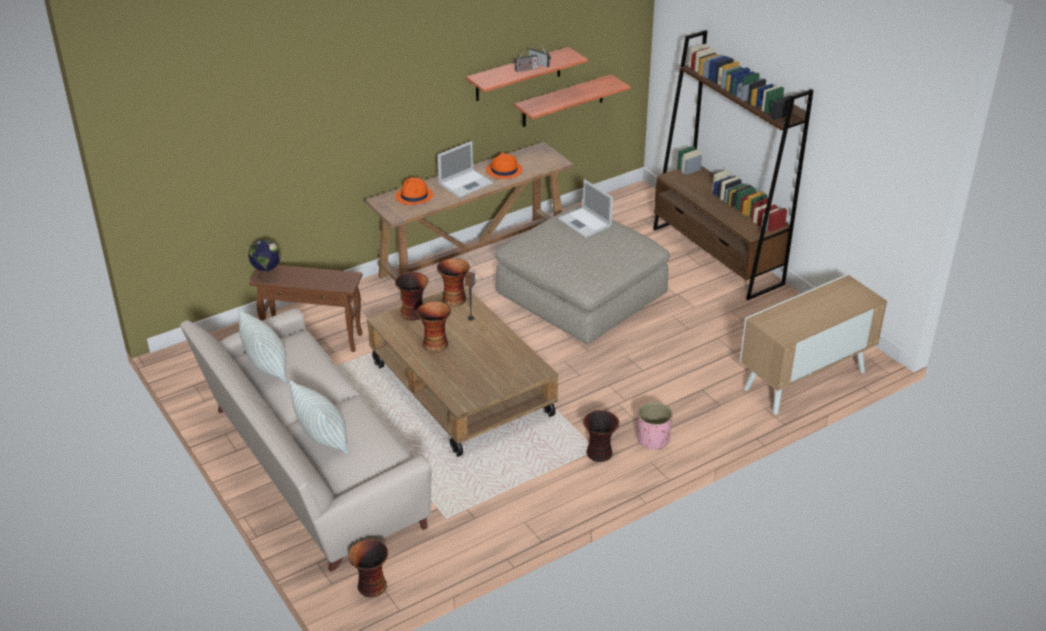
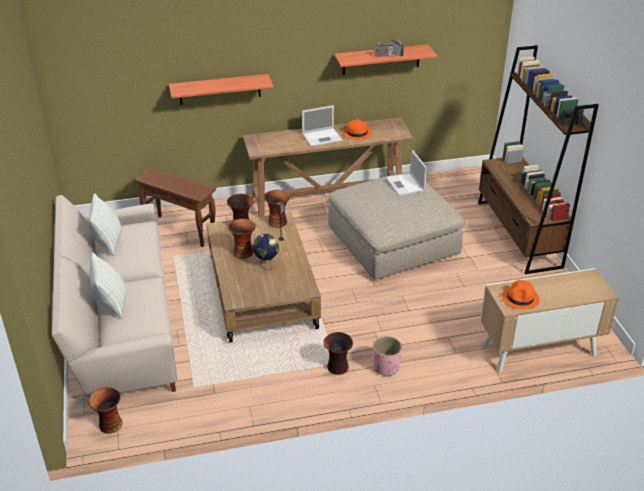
camera: 20 degrees right, 0 degrees up
globe [248,240,281,282] -> globe moved to [253,234,279,270]
orange hat [395,177,433,205] -> orange hat moved to [502,280,539,309]
shelf [514,74,630,127] -> shelf moved to [169,74,273,105]

